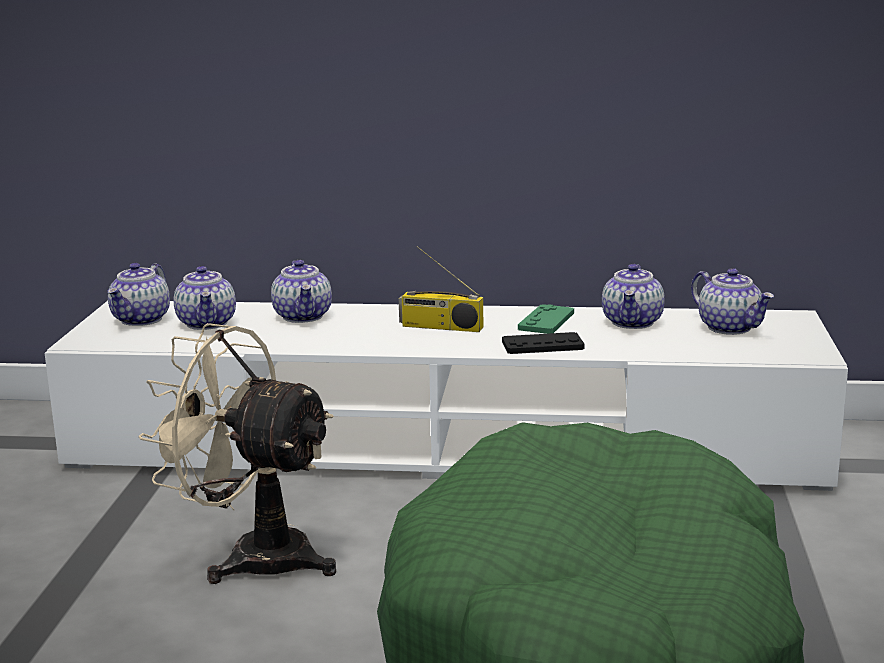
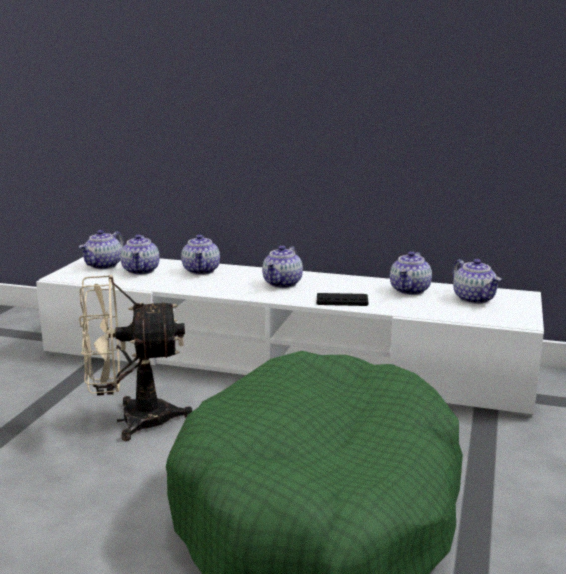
camera: 10 degrees right, 0 degrees up
beige fan [138,323,336,584] -> beige fan turned 45 degrees counterclockwise [79,275,192,441]
radio [399,246,483,332] -> teapot [262,246,303,288]
green game controller [518,304,574,334] -> none

